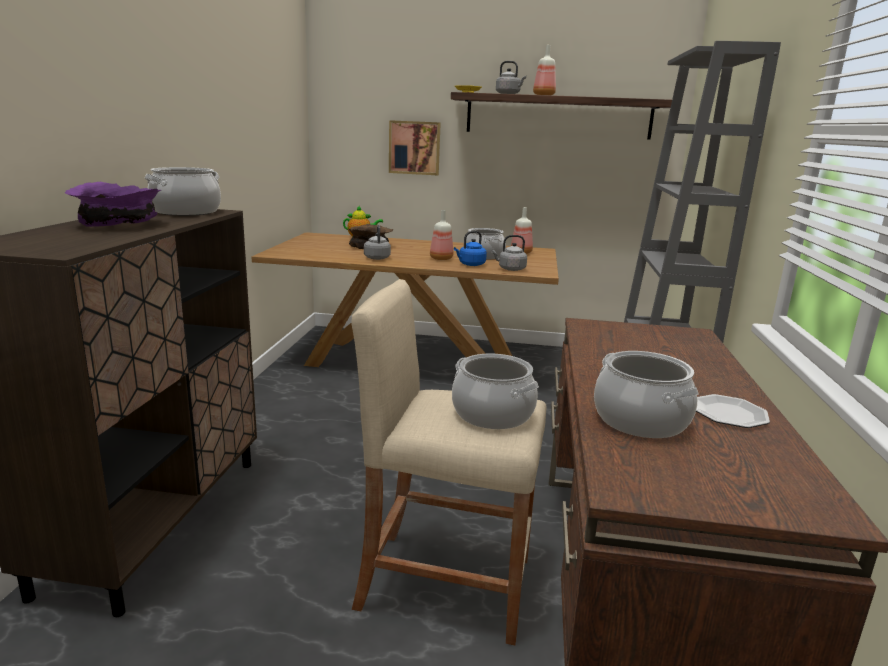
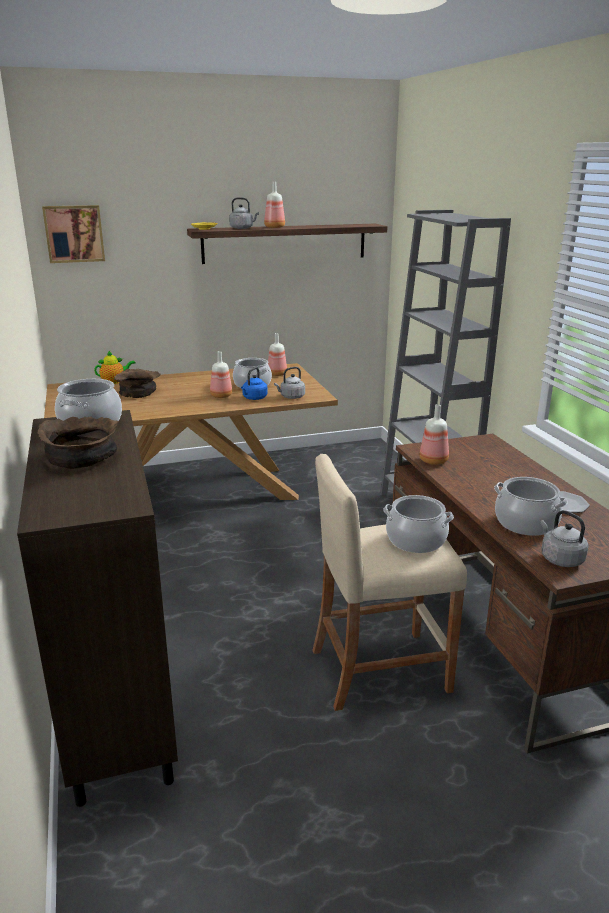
camera: 25 degrees left, 5 degrees up
purple bowl [65,182,160,227] -> brown bowl [38,417,120,469]
grey kettle [364,225,391,260] -> grey kettle moved to [540,510,588,567]
picture [389,120,441,175] -> picture moved to [42,205,105,263]
none -> bottle [419,404,449,465]

